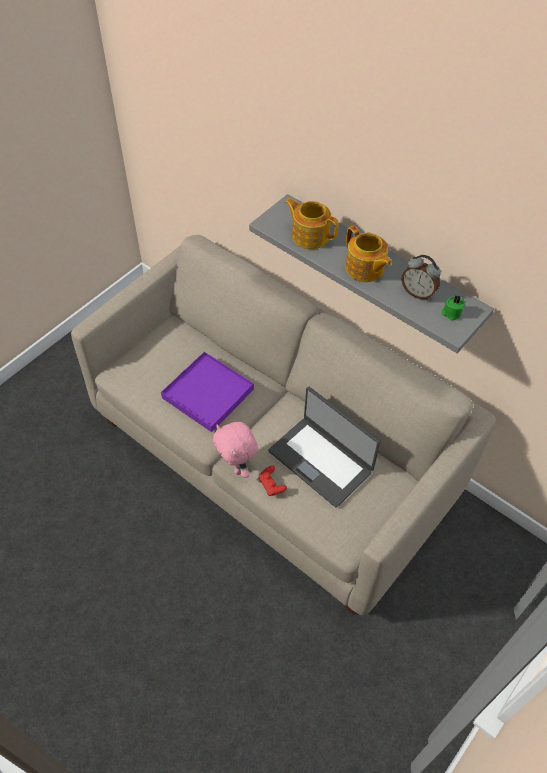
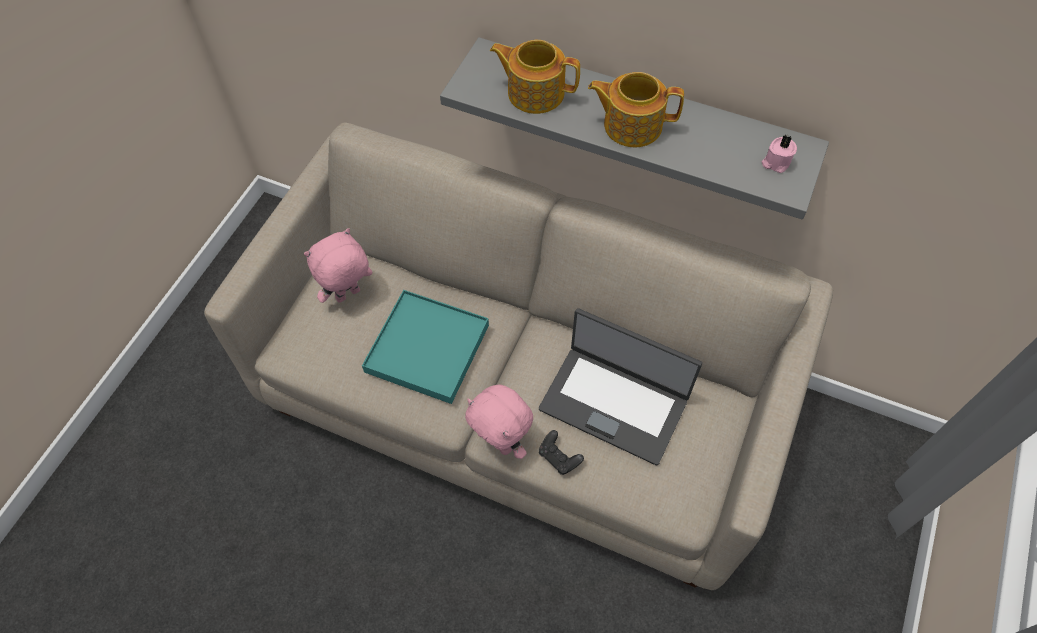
camera: 15 degrees left, 5 degrees up
purple tray [161,352,254,432] -> turquoise tray [362,290,489,404]
red game controller [258,465,287,496] -> black game controller [539,430,584,475]
teapot [345,225,391,282] -> teapot turned 150 degrees clockwise [588,72,684,147]
alarm clock [401,255,441,300] -> none
green candle [442,296,465,320] -> pink candle [762,135,797,173]
none -> pink plush toy [304,228,372,303]

